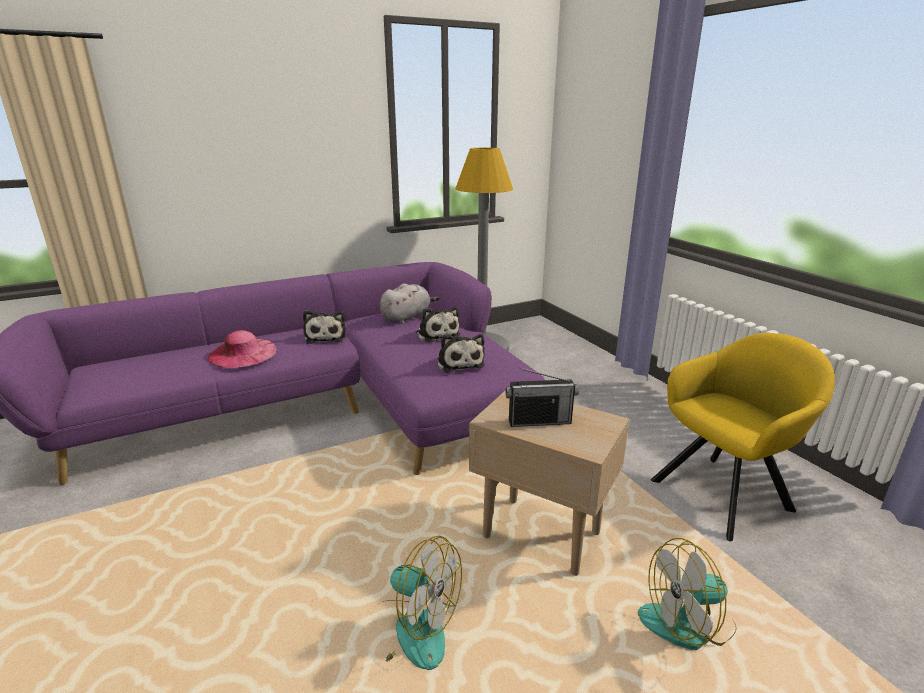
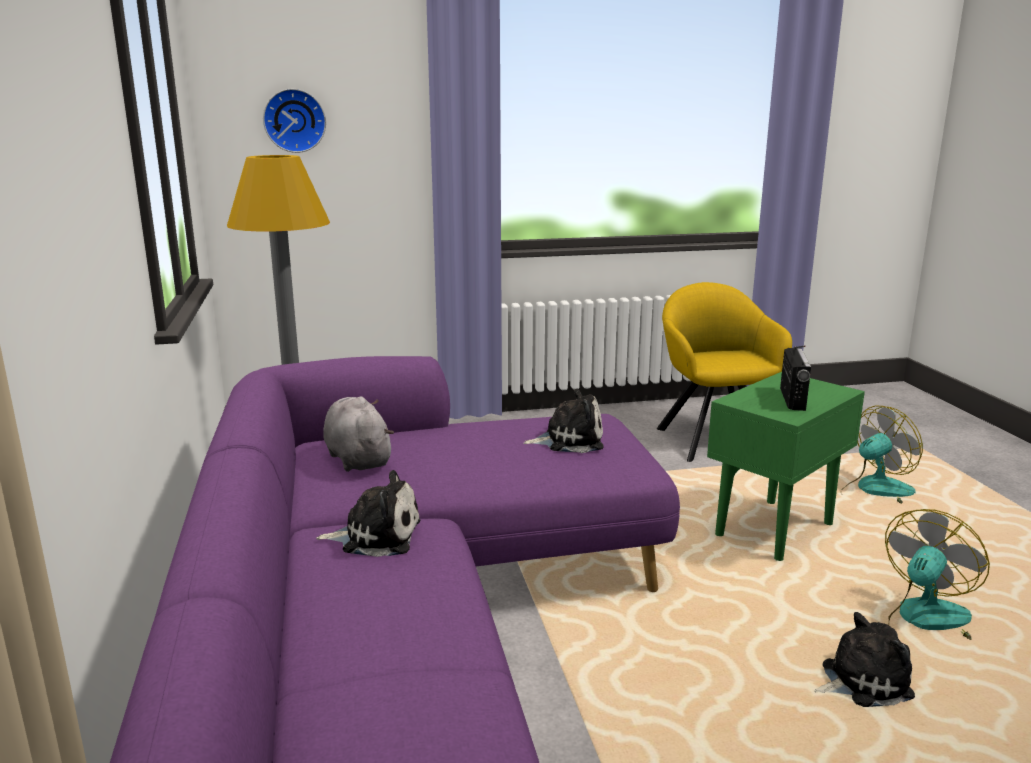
camera: 75 degrees left, 5 degrees down
pink hat [207,330,277,368] -> none
plush toy [416,307,460,343] -> plush toy moved to [814,612,915,707]
beige side table [469,386,630,576] -> green side table [707,372,865,561]
fan [638,538,736,650] -> fan turned 120 degrees counterclockwise [841,405,923,504]
none -> wall clock [263,89,326,153]

